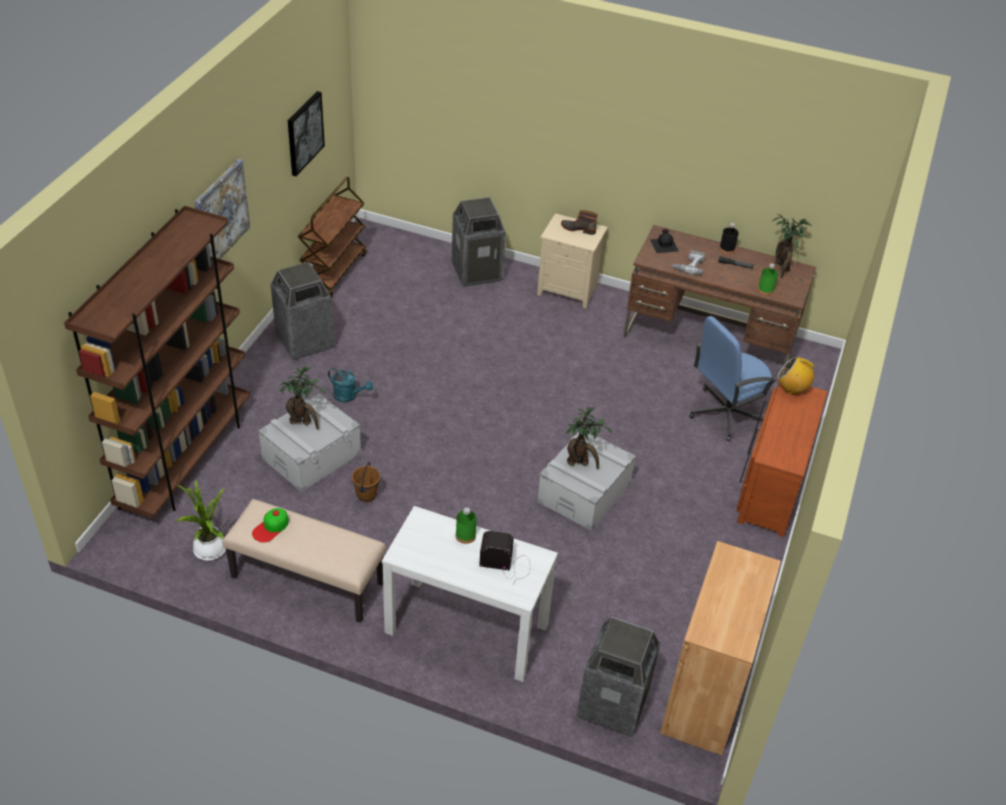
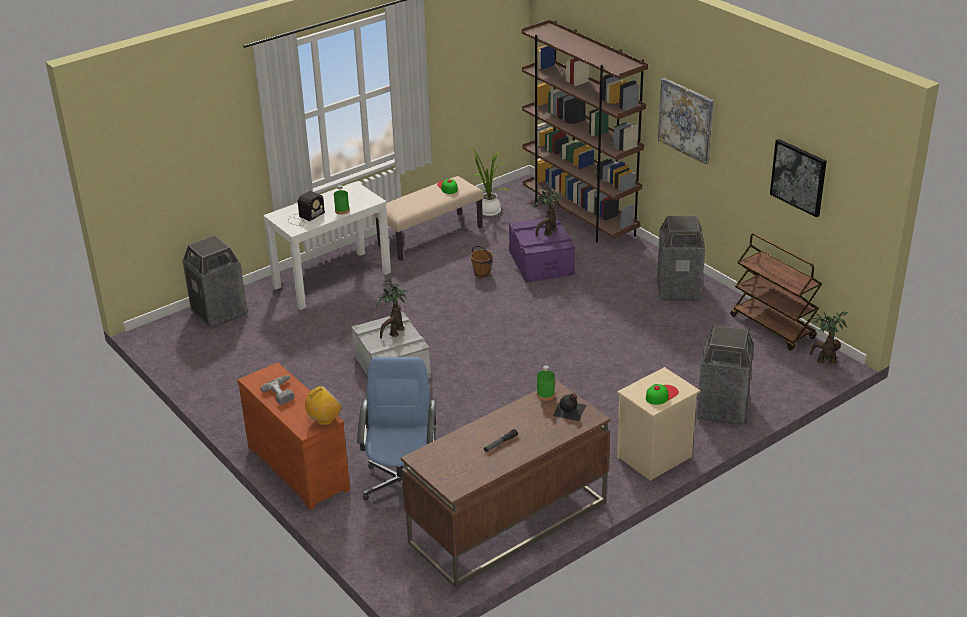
camera: 125 degrees right, 10 degrees down
grey storage box [258,394,361,493] -> purple storage box [509,217,575,283]
turquoise watering can [328,368,373,402] -> none
boot [561,210,598,235] -> cap [646,384,679,405]
brown cabinet [660,541,781,755] -> none
power drill [671,251,706,275] -> power drill moved to [260,375,294,405]
black bottle [719,223,739,254] -> none
green bottle [758,264,778,295] -> green bottle moved to [537,365,555,401]
potted plant [773,214,812,278] -> potted plant moved to [807,311,848,365]

